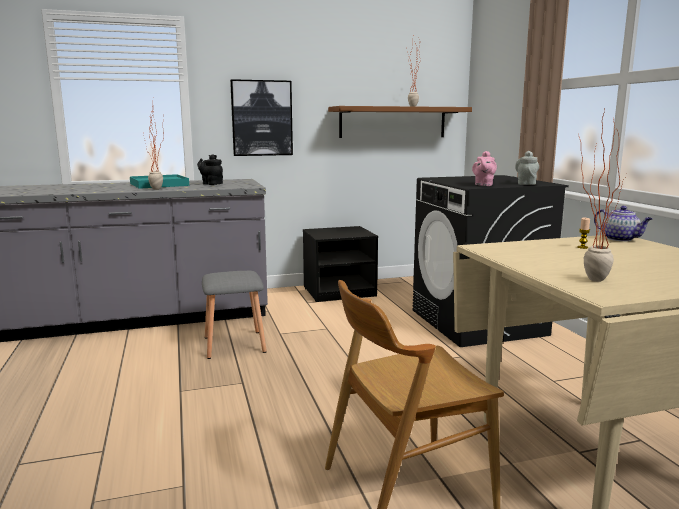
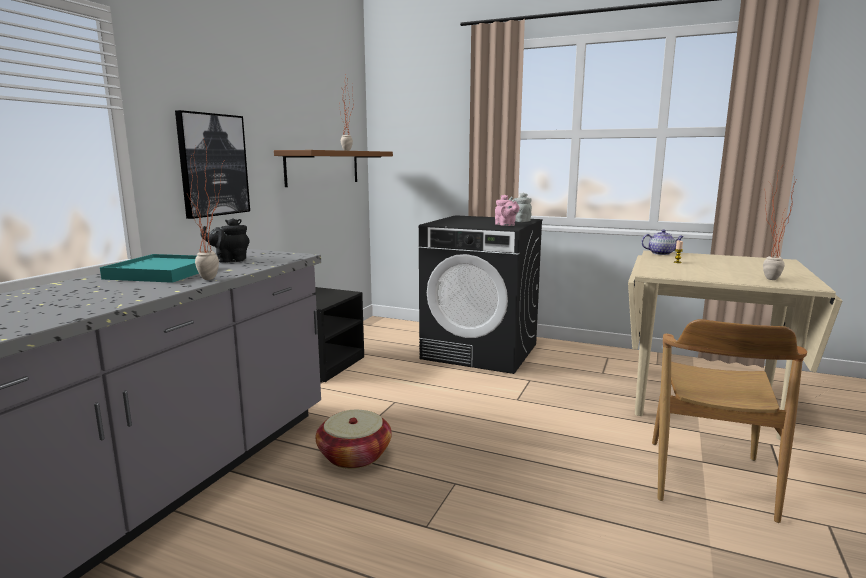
camera: 50 degrees left, 0 degrees up
grey stool [202,271,267,359] -> basket [316,410,392,469]

